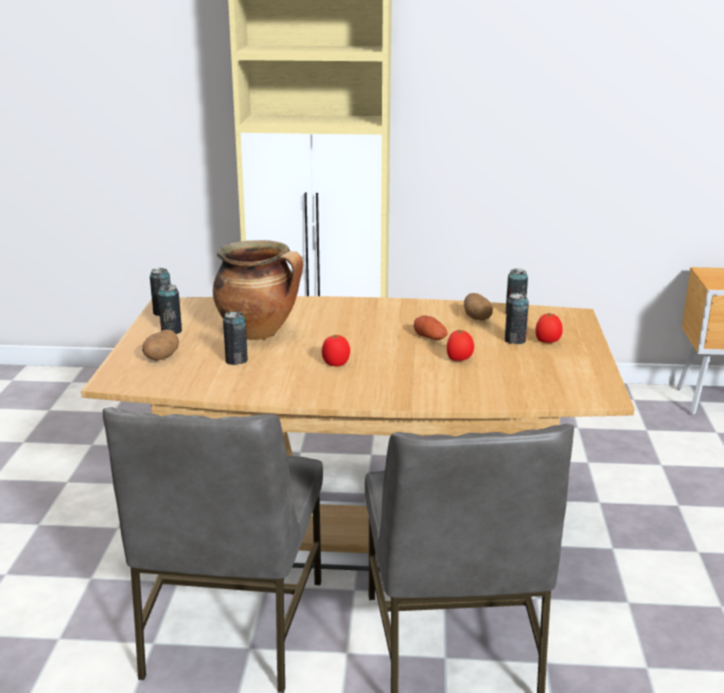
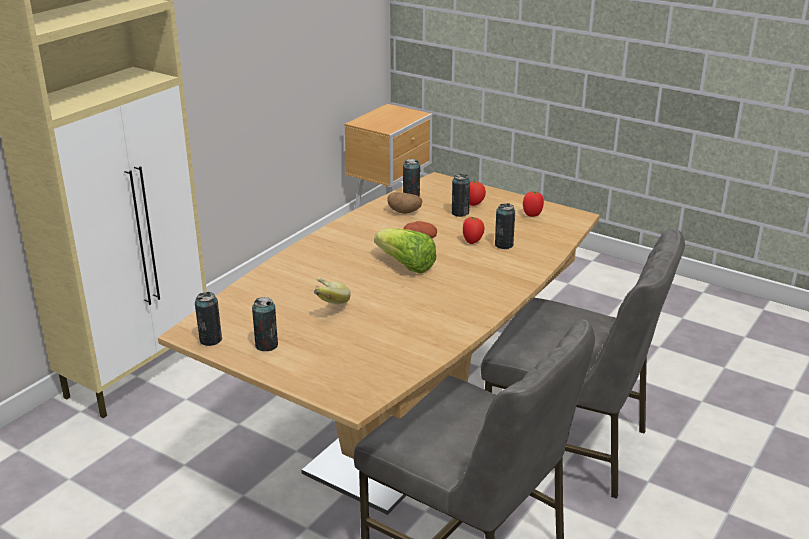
camera: 60 degrees left, 5 degrees up
potato [142,329,179,361] -> none
cooking pot [213,240,303,340] -> banana [314,278,351,304]
can [223,311,248,365] -> can moved to [495,203,515,249]
tomato [322,335,350,366] -> tomato moved to [523,191,544,217]
none -> lettuce [374,228,436,274]

